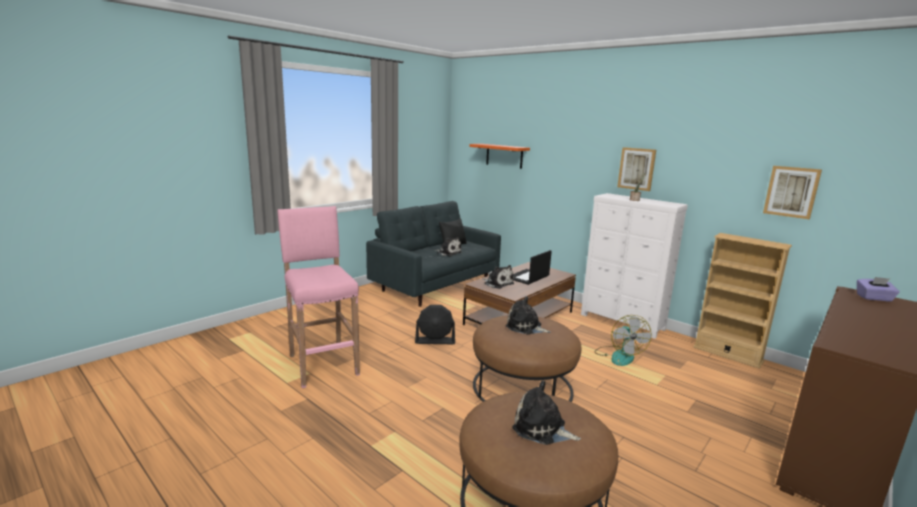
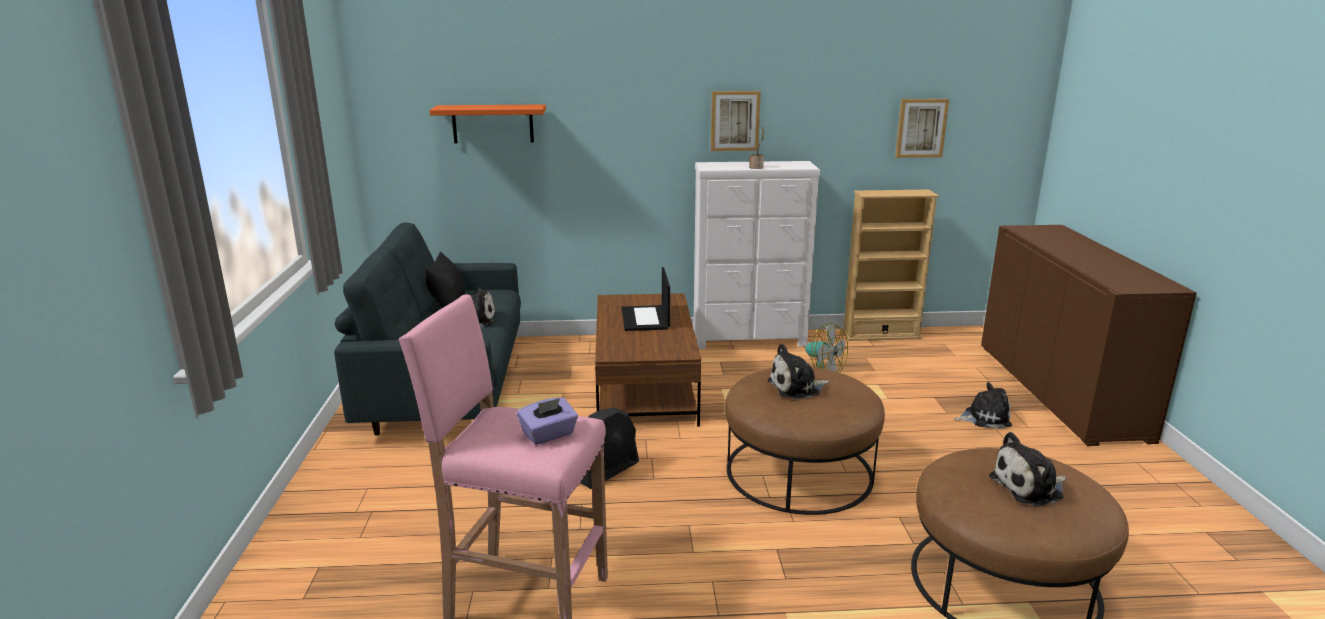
camera: 45 degrees left, 5 degrees up
plush toy [482,265,514,289] -> plush toy moved to [954,382,1012,429]
purple tissue box [857,277,900,301] -> purple tissue box moved to [517,398,578,445]

